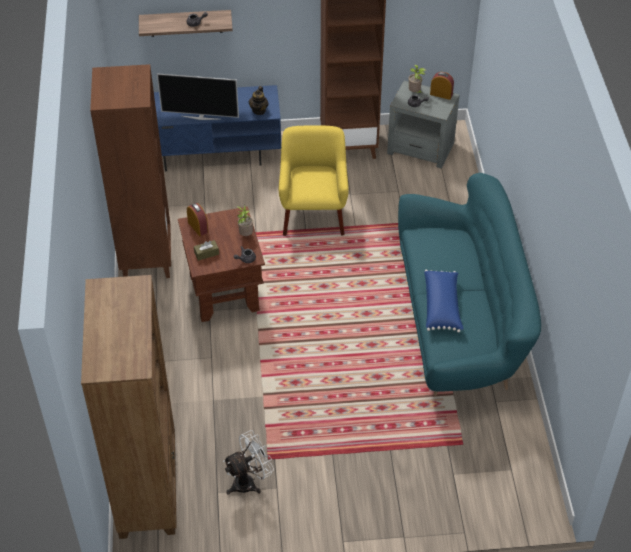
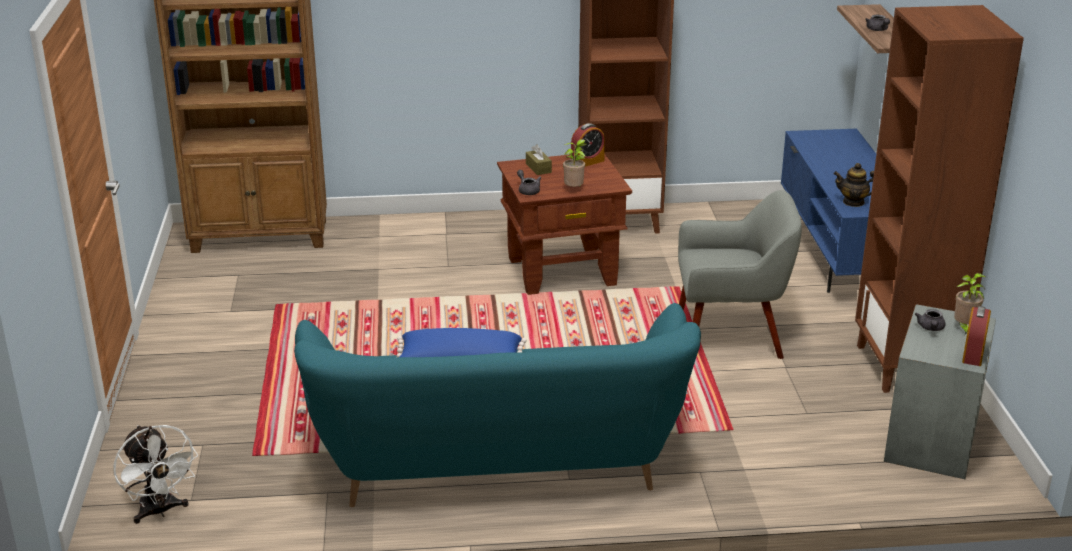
camera: 90 degrees right, 20 degrees down
television [157,73,239,120] -> none
white fan [223,430,274,495] -> white fan moved to [113,425,198,524]
yellow armchair [279,125,349,236] -> grey armchair [678,190,802,359]

